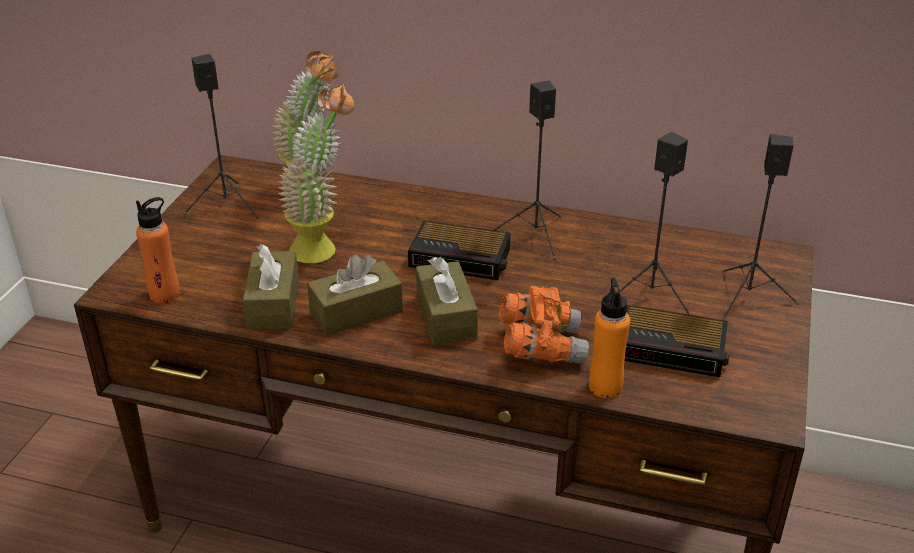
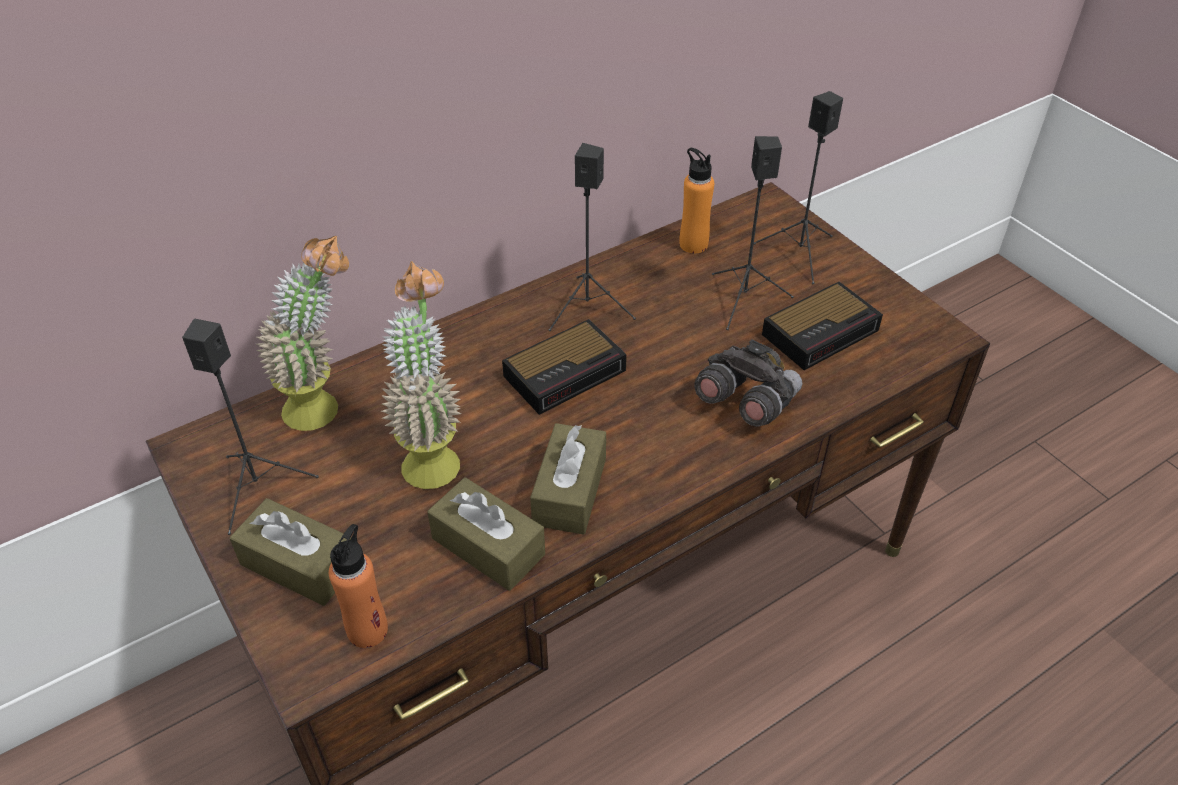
camera: 50 degrees left, 10 degrees up
brown tissue box [416,257,478,345] -> brown tissue box moved to [230,498,351,606]
orange binoculars [499,286,589,364] -> grey binoculars [694,339,802,427]
orange bottle [589,278,630,398] -> orange bottle moved to [680,148,714,253]

